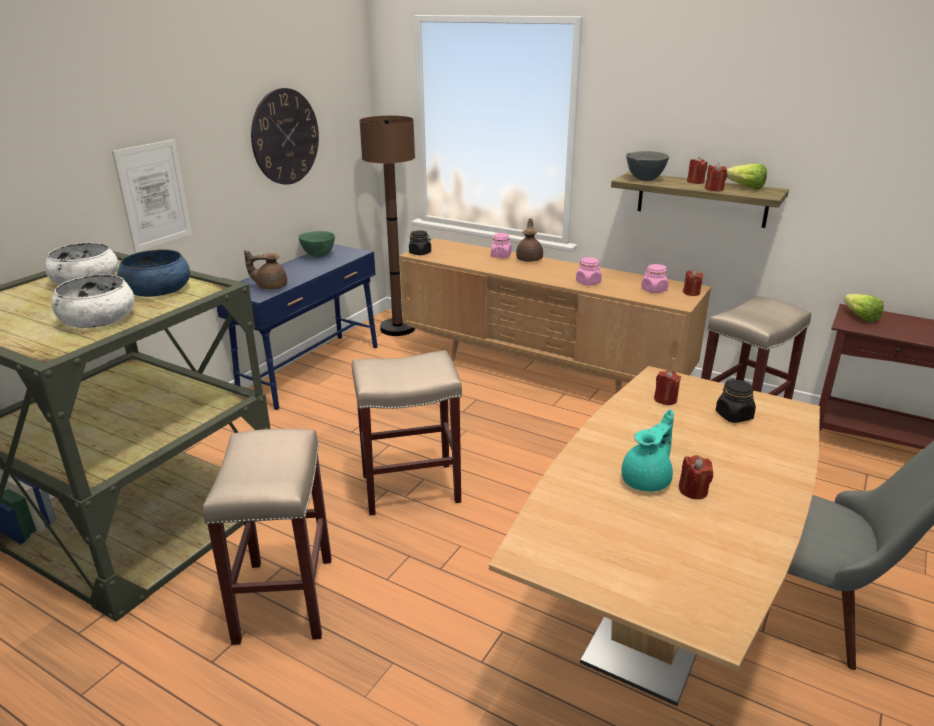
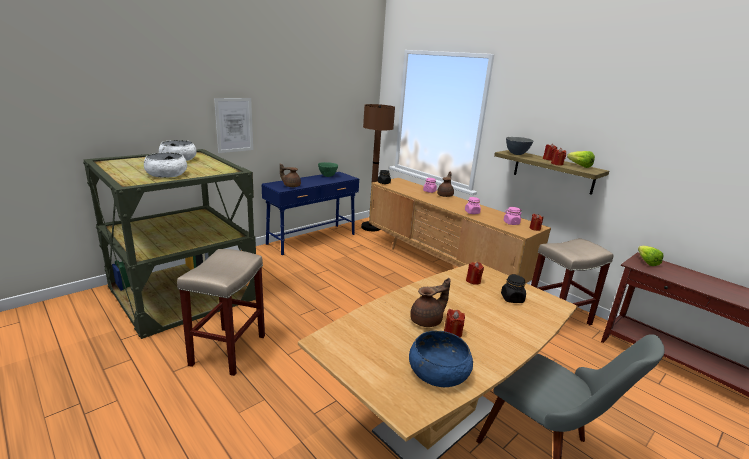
camera: 15 degrees right, 5 degrees down
blue bowl [117,249,190,297] -> blue bowl moved to [409,331,473,387]
wall clock [251,88,319,185] -> none
beige stool [352,350,462,515] -> none
turquoise teapot [621,409,674,492] -> brown teapot [410,278,451,327]

